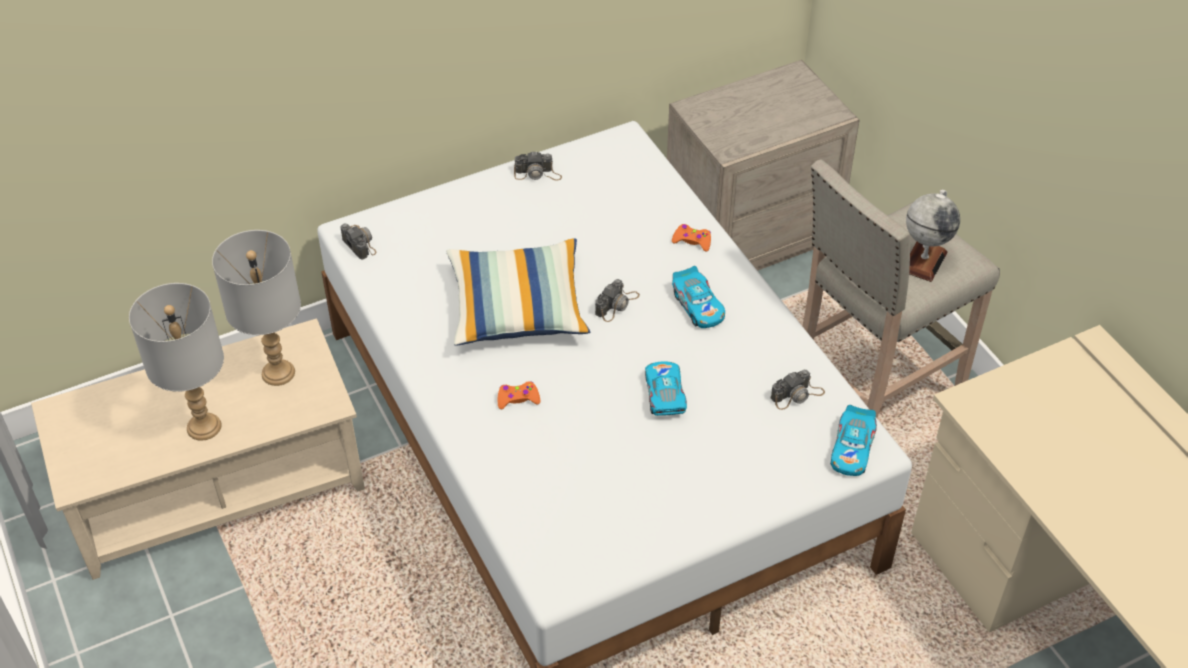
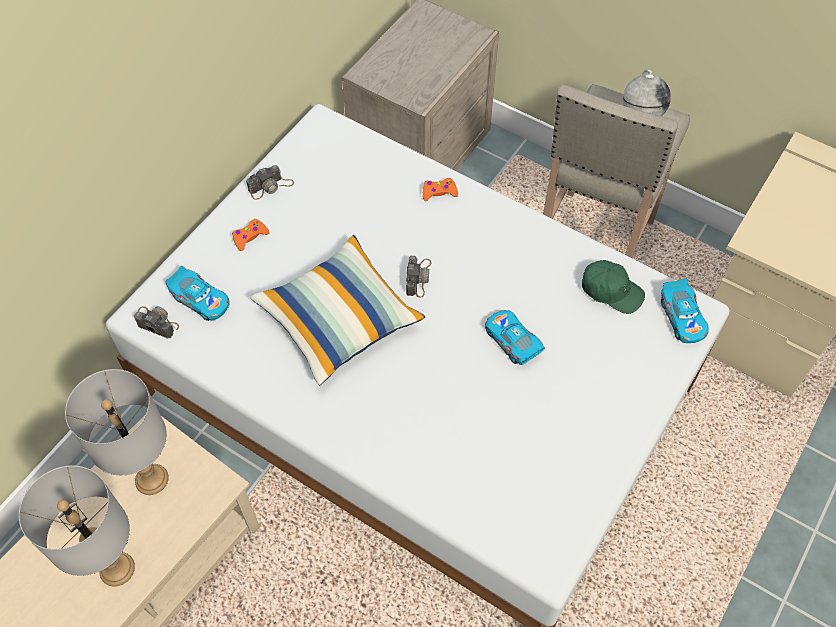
camera: 30 degrees left, 10 degrees up
orange game controller [498,382,540,409] -> orange game controller moved to [232,219,270,251]
toy car [672,266,725,328] -> toy car moved to [165,266,230,321]
camera [771,370,825,410] -> green cap [582,260,645,314]

